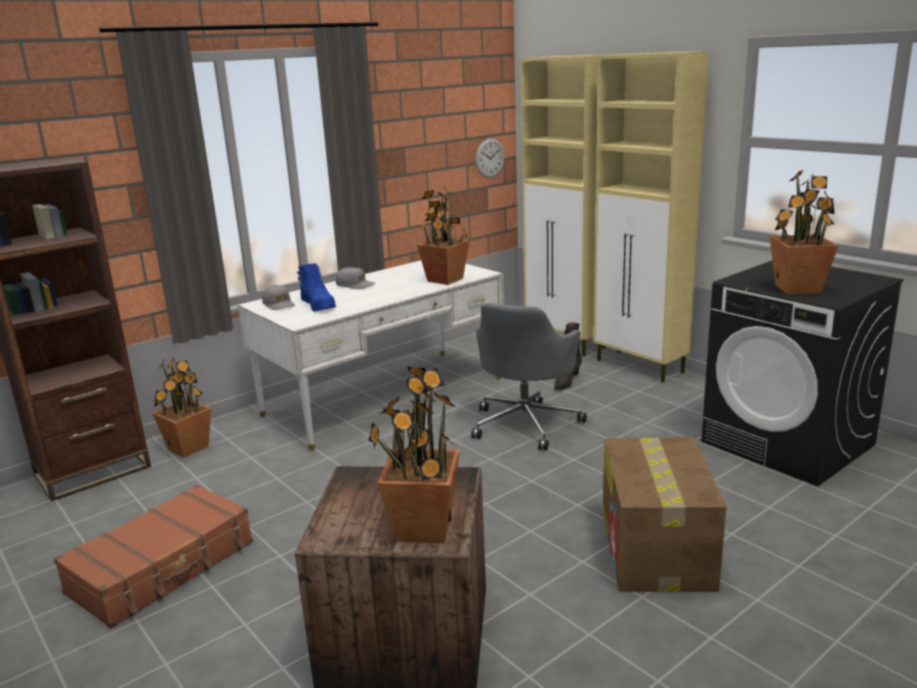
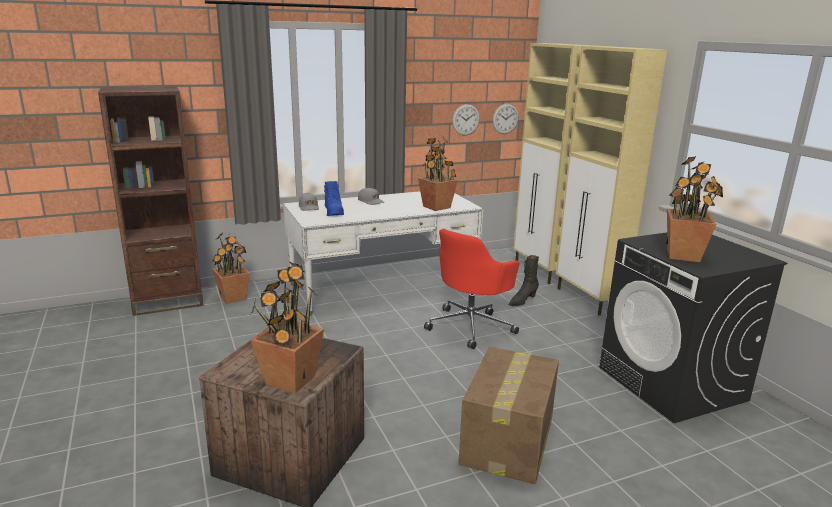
camera: 15 degrees right, 0 degrees up
brown suitcase [54,484,253,628] -> none
grey office chair [471,303,587,450] -> red office chair [424,229,519,349]
none -> wall clock [452,104,480,136]

